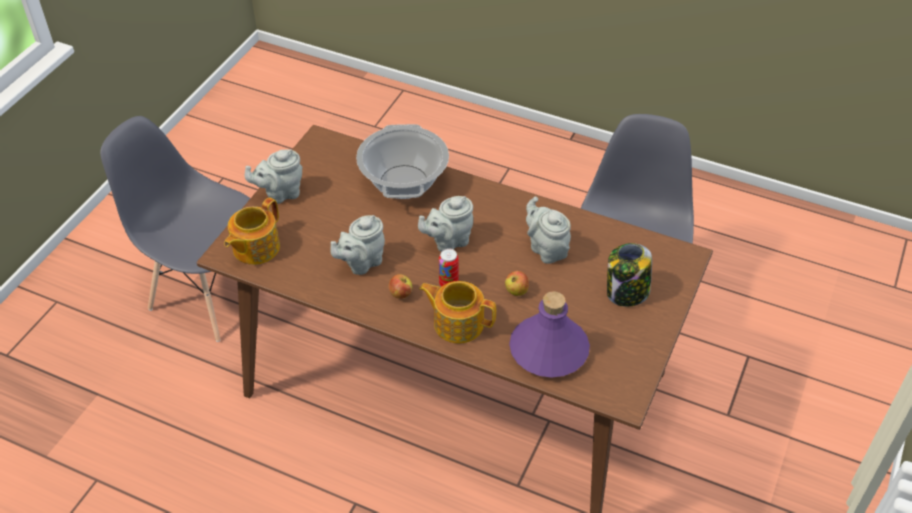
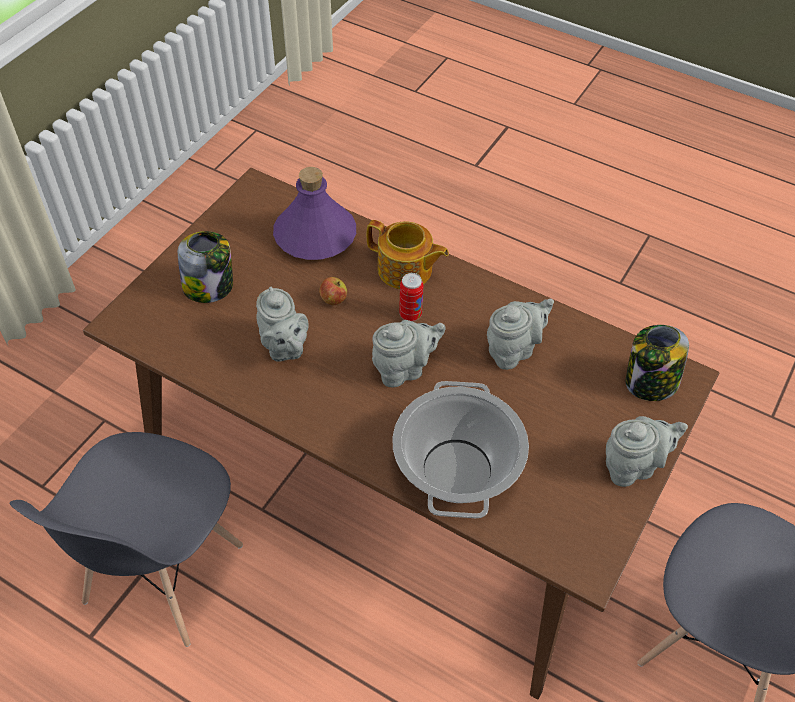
camera: 175 degrees left, 5 degrees up
teapot [224,197,280,265] -> jar [626,325,689,401]
apple [388,274,413,299] -> none

